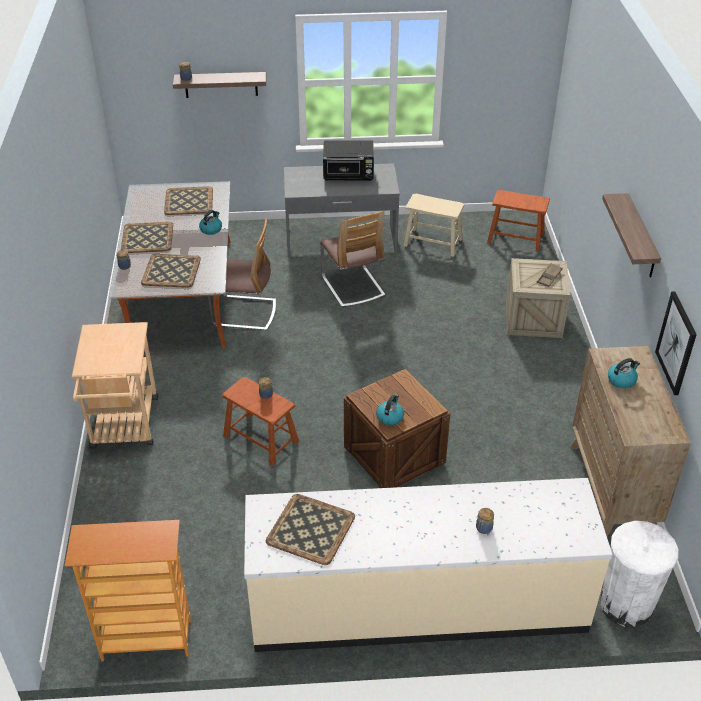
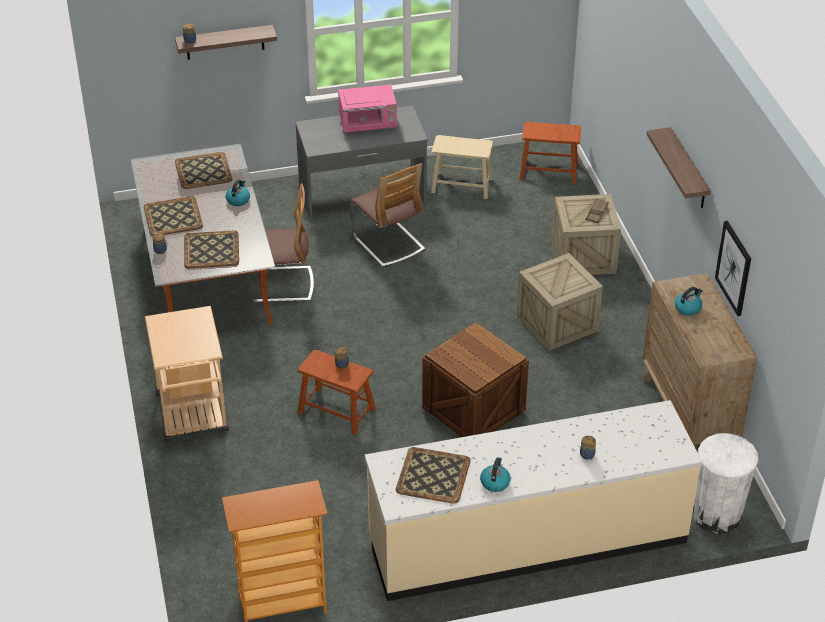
camera: 10 degrees left, 0 degrees up
black microwave [323,140,374,181] -> pink microwave [338,85,397,133]
kettle [376,394,404,425] -> kettle moved to [480,457,511,492]
none -> crate [517,253,603,351]

